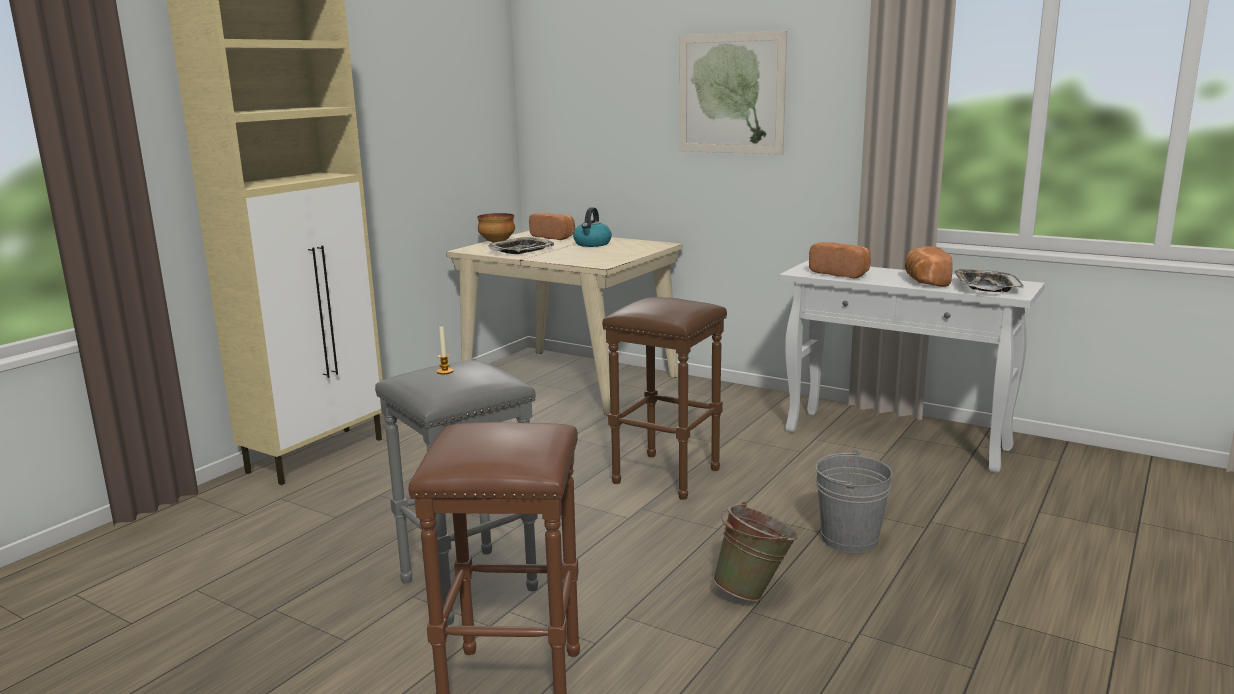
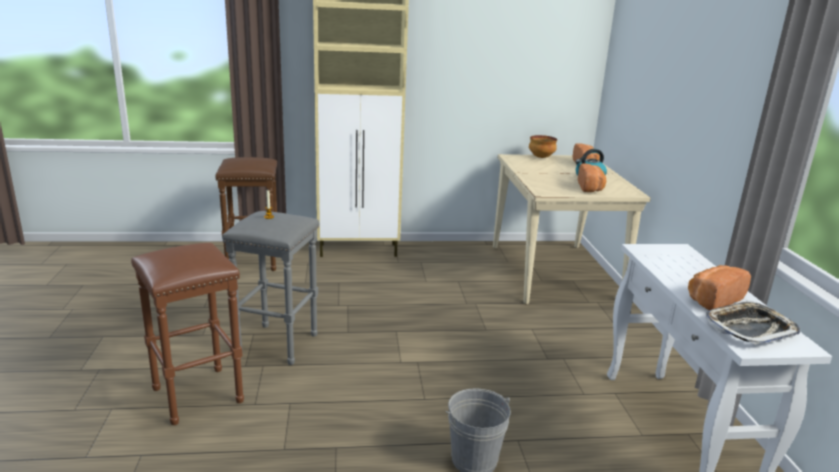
camera: 50 degrees right, 5 degrees up
tray [488,237,554,254] -> none
brown stool [602,297,727,500] -> brown stool moved to [215,157,277,271]
picture [679,31,787,155] -> none
green bucket [713,501,798,601] -> none
bread [809,242,871,279] -> bread moved to [578,163,606,192]

